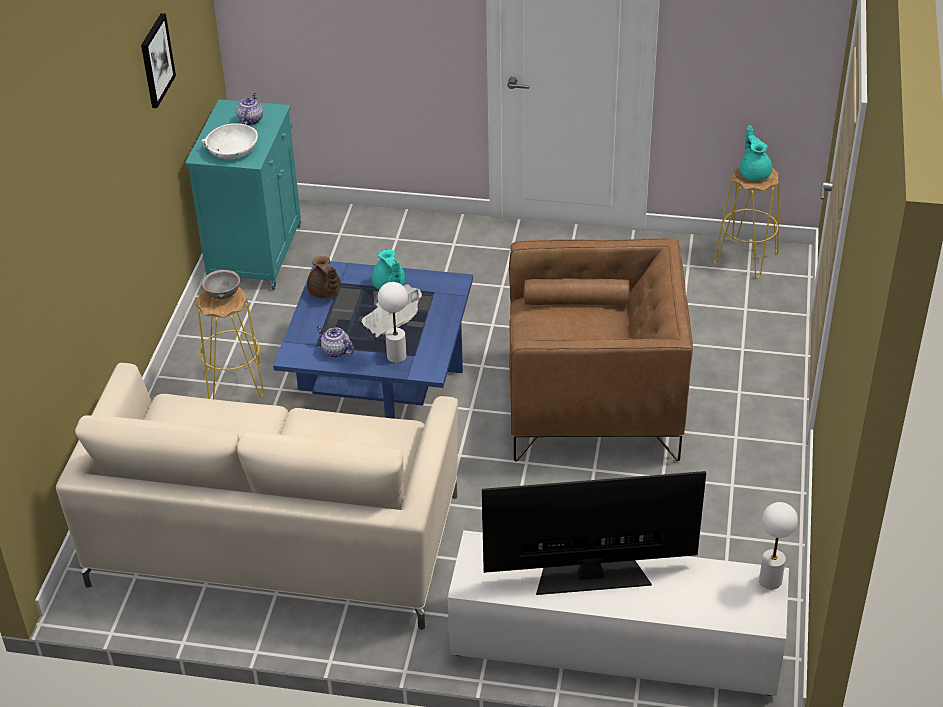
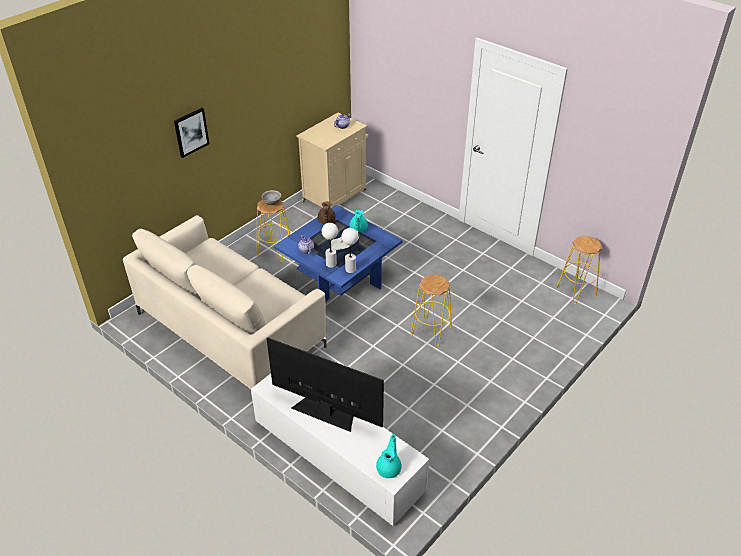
camera: 30 degrees right, 0 degrees up
picture [141,13,176,108] -> picture moved to [174,108,209,158]
turquoise cabinet [185,99,301,290] -> beige cabinet [296,113,368,208]
white bowl [201,123,258,159] -> none
brown armchair [509,238,693,462] -> yellow stool [411,275,452,347]
turquoise teapot [740,126,772,181] -> turquoise teapot moved to [376,434,402,478]
white table lamp [759,502,798,589] -> white table lamp moved to [342,228,358,273]

